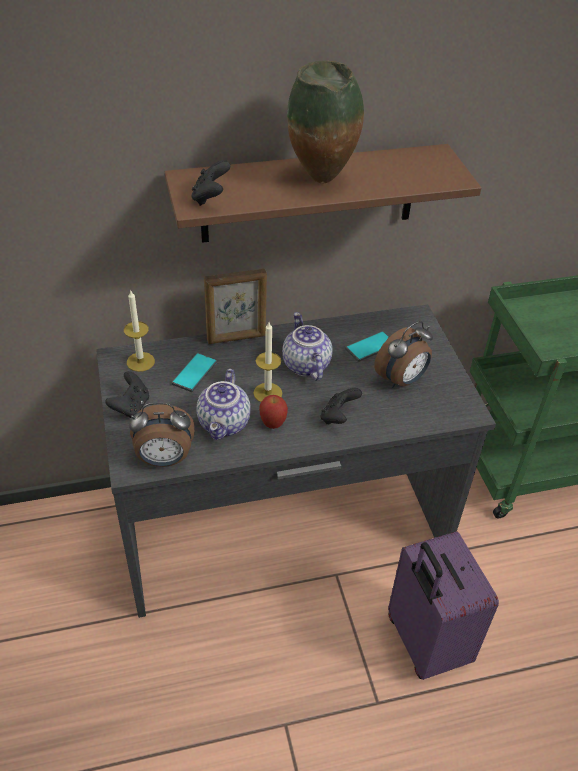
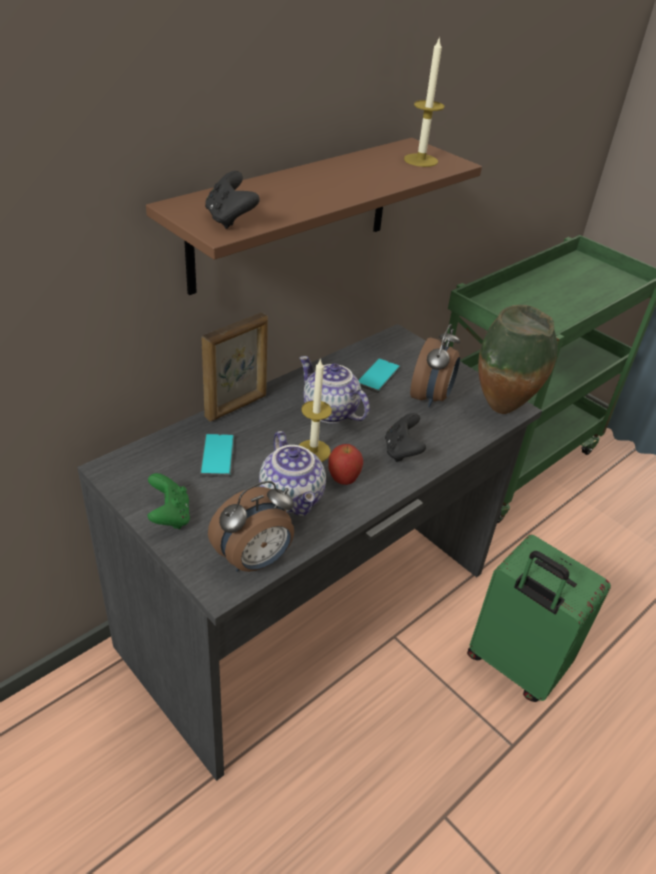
camera: 30 degrees left, 5 degrees down
black game controller [105,371,149,418] -> green game controller [147,473,190,529]
candle [124,291,155,372] -> candle moved to [404,36,444,167]
vase [287,61,364,183] -> vase moved to [478,305,557,414]
purple suitcase [388,531,499,680] -> green suitcase [467,534,611,702]

